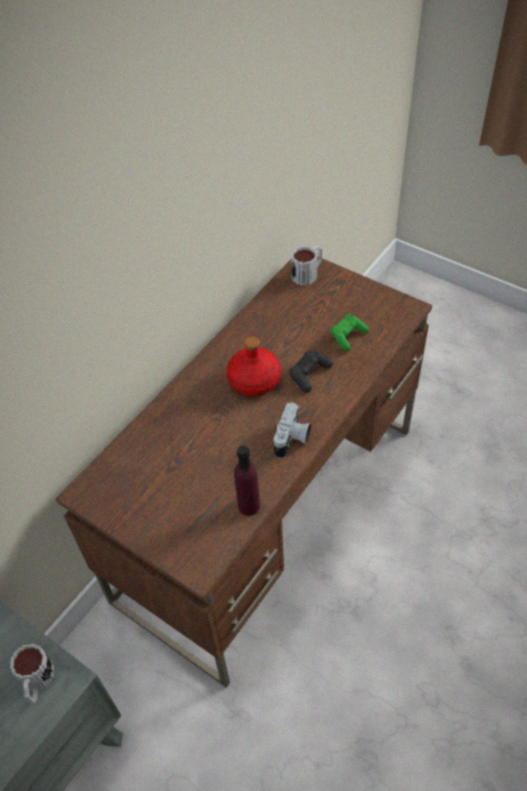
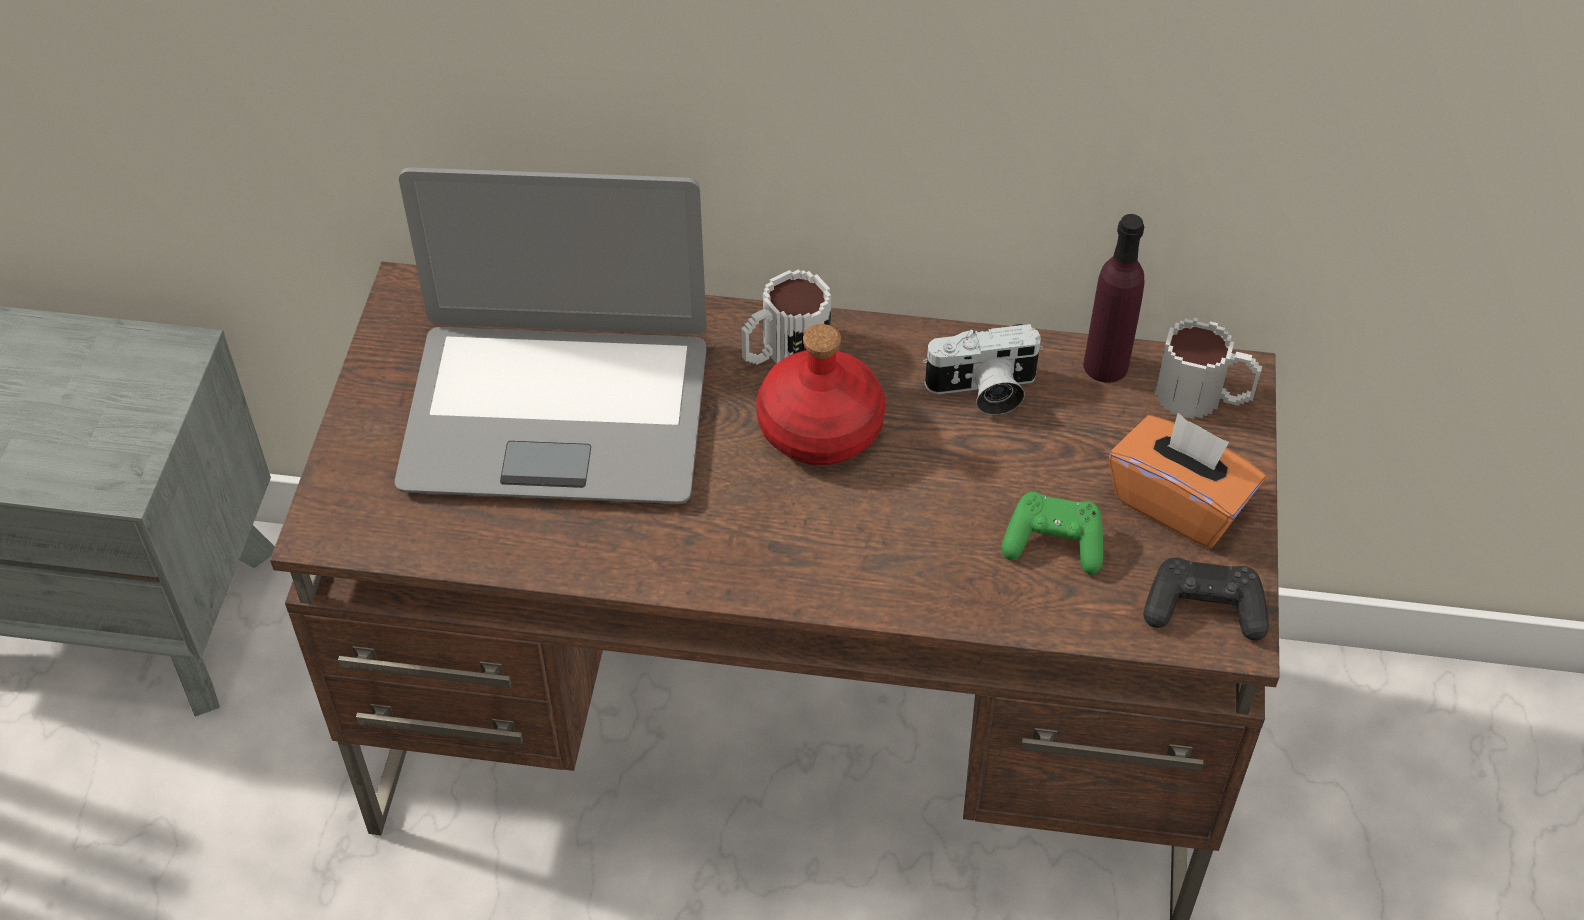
camera: 60 degrees right, 0 degrees up
mug [10,644,54,705] -> mug moved to [741,269,831,365]
purple bottle [234,445,260,516] -> purple bottle moved to [1083,214,1144,383]
camera [274,402,311,459] -> camera moved to [923,324,1043,415]
black game controller [289,350,333,393] -> black game controller moved to [1143,557,1269,641]
none -> laptop [395,167,707,504]
none -> orange tissue box [1109,413,1265,548]

